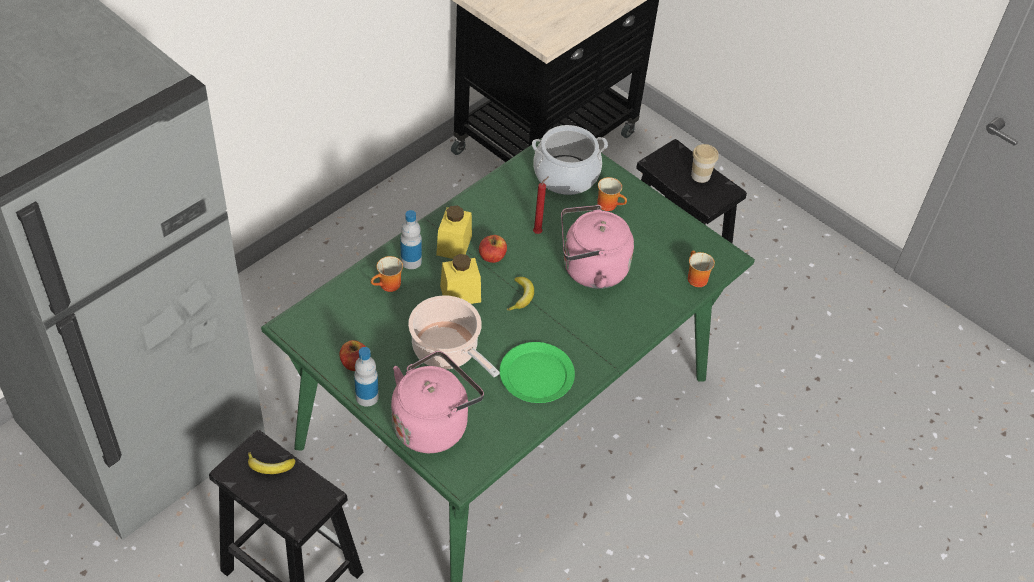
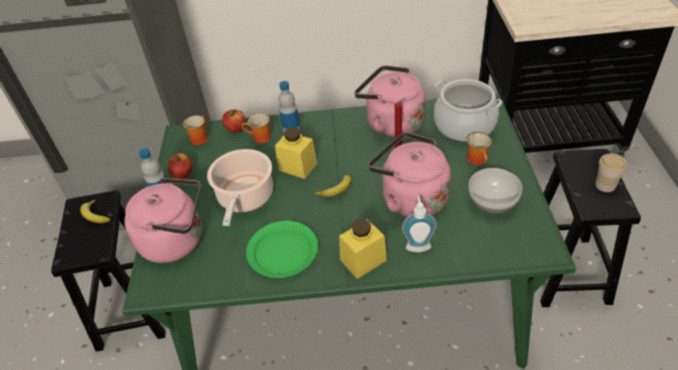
camera: 50 degrees right, 5 degrees down
yellow jar [436,206,472,259] -> yellow jar moved to [339,219,387,279]
apple [479,235,507,263] -> apple moved to [222,109,246,132]
mug [688,250,715,287] -> mug moved to [183,115,208,145]
none -> pink kettle [354,65,426,138]
none -> soap dispenser [402,195,437,252]
none -> bowl [469,168,522,213]

